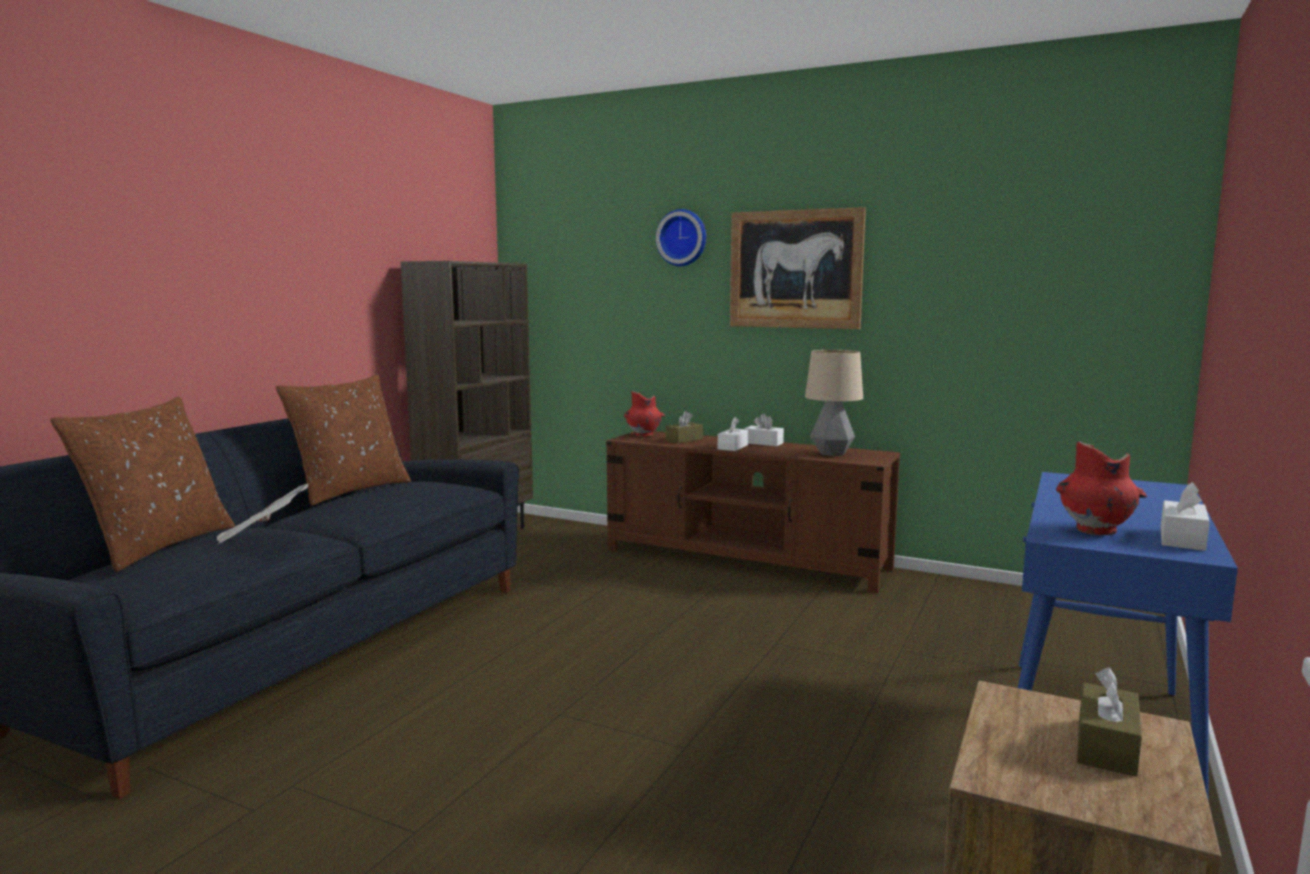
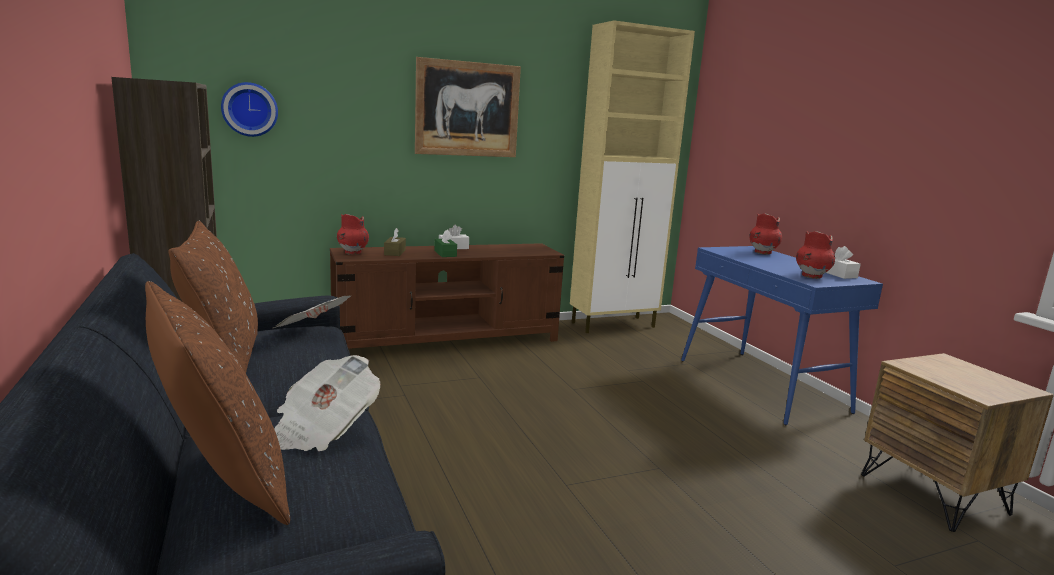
camera: 50 degrees left, 5 degrees up
wall clock [656,209,706,266] -> wall clock moved to [221,82,278,137]
white tissue box [718,417,749,451] -> green tissue box [434,229,457,257]
table lamp [805,350,863,456] -> none
brown tissue box [1077,667,1142,777] -> none
none -> newspaper [273,296,351,328]
none -> beige cabinet [570,20,695,333]
none -> red vase [749,213,782,254]

